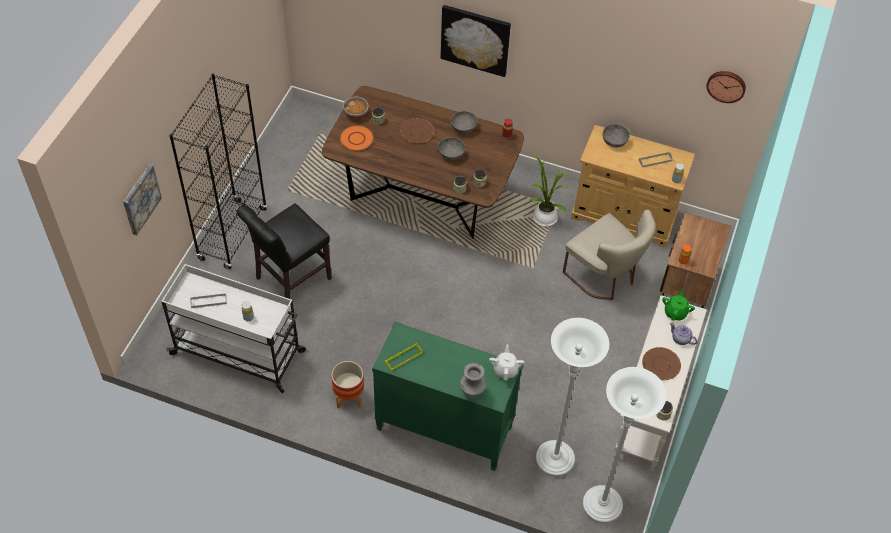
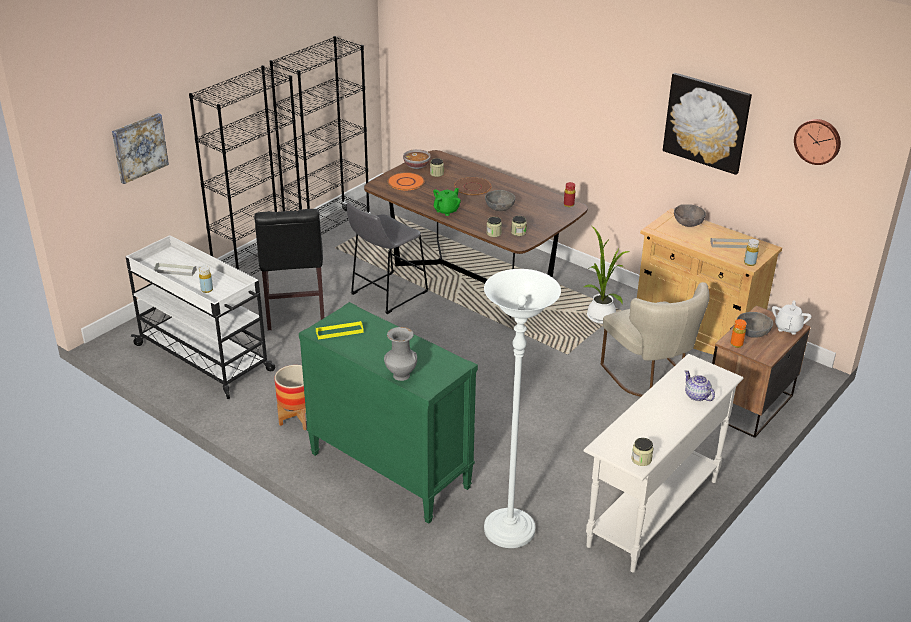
camera: 20 degrees right, 20 degrees down
black chair [237,203,332,299] -> black chair turned 75 degrees counterclockwise [254,209,324,330]
picture [441,5,511,77] -> picture moved to [663,73,752,175]
grey bowl [450,111,477,134] -> grey bowl moved to [737,312,773,338]
white teapot [489,344,525,380] -> white teapot moved to [772,300,812,335]
white floor lamp [583,367,666,524] -> none
brown plate [642,347,681,380] -> none
green teapot [662,289,695,321] -> green teapot moved to [433,188,461,216]
none -> black bookcase [270,36,371,235]
none -> grey stool [347,203,429,314]

